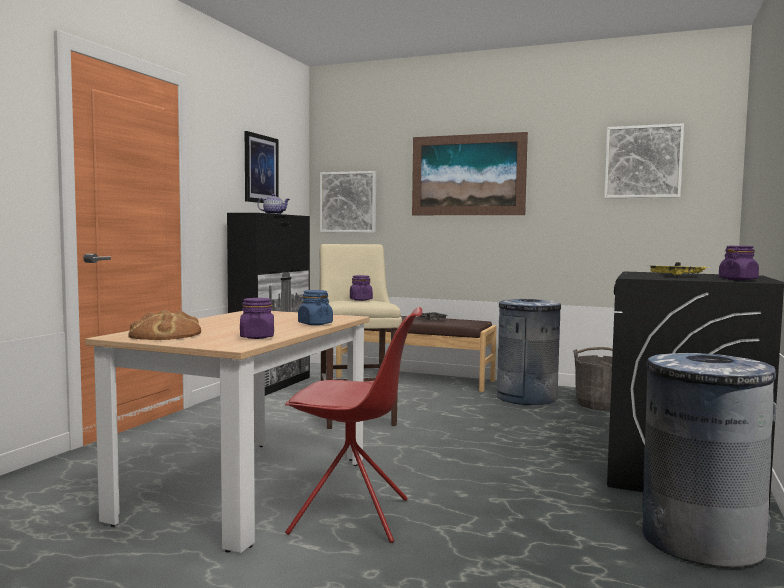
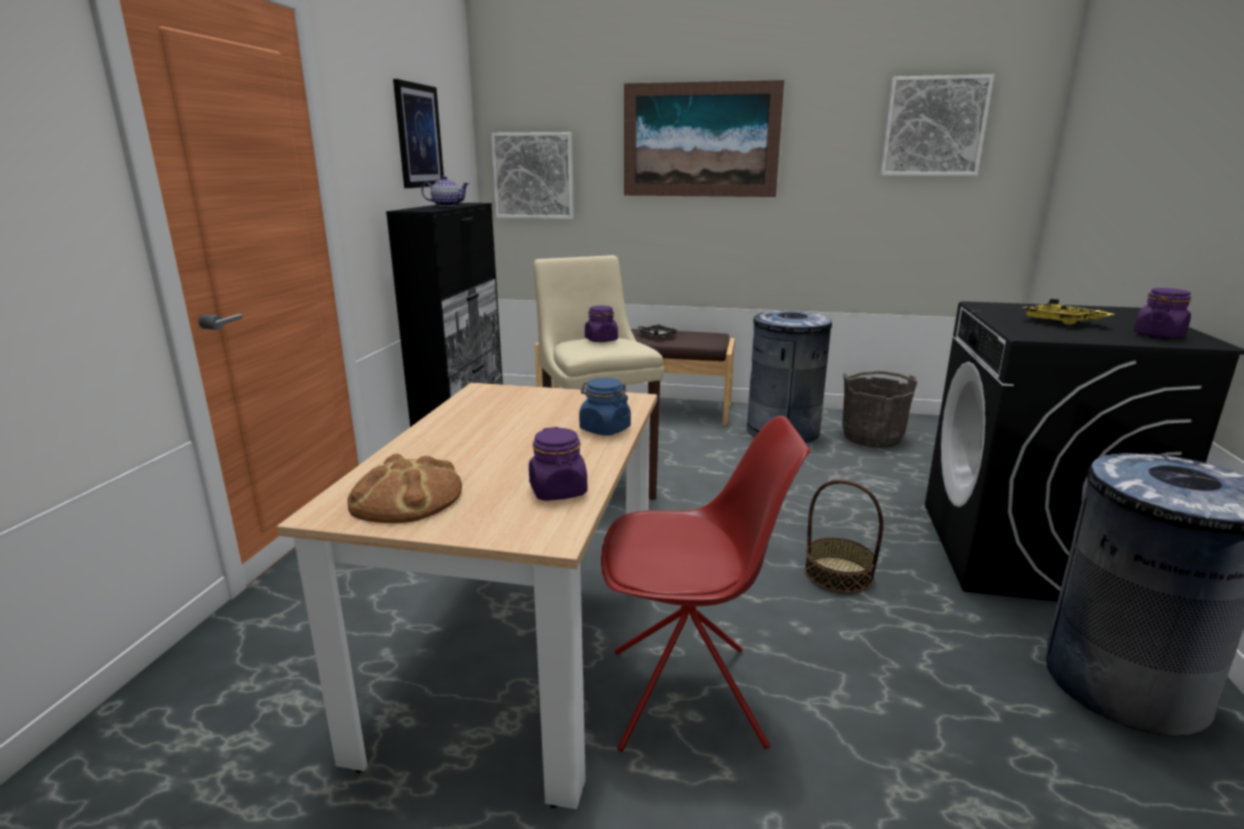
camera: 10 degrees left, 15 degrees up
none -> basket [804,480,883,593]

